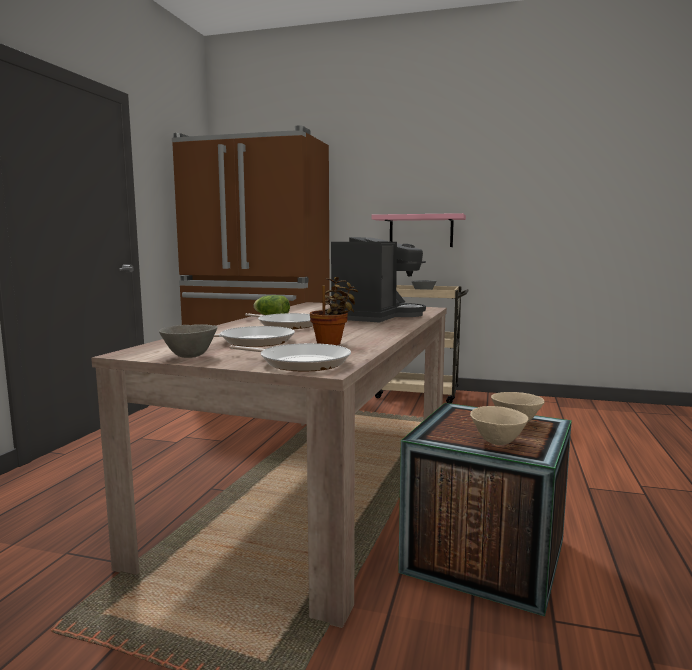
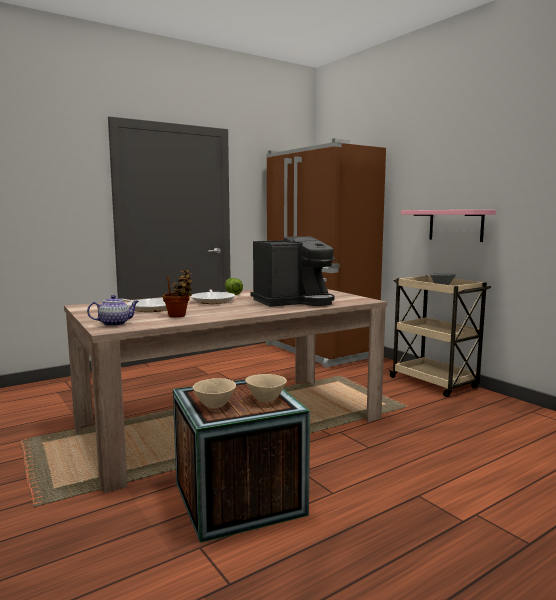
camera: 40 degrees right, 0 degrees up
grey bowl [159,324,218,358] -> none
frying pan [229,343,351,371] -> teapot [87,295,139,326]

